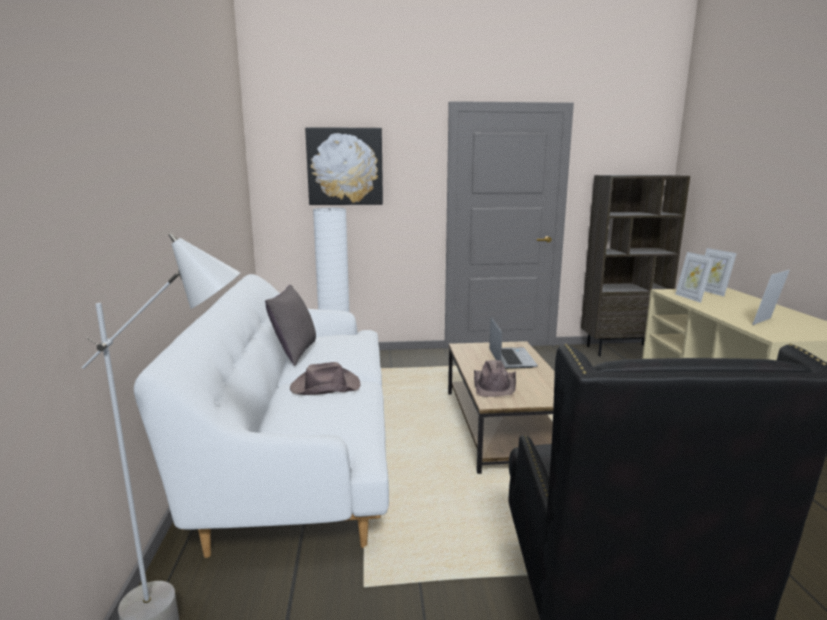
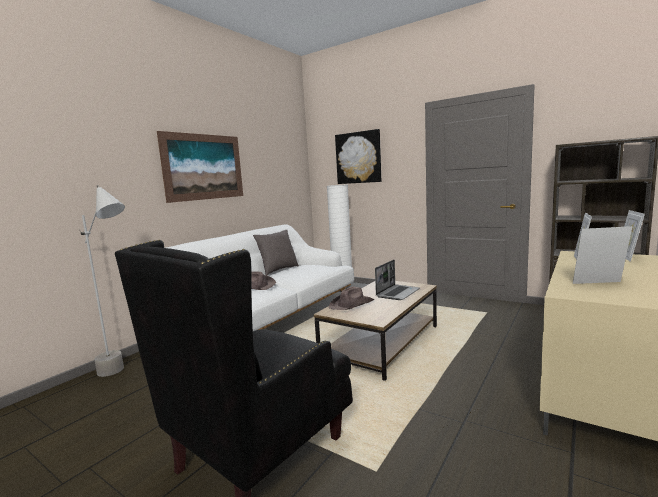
camera: 40 degrees right, 5 degrees down
none -> picture [157,131,243,203]

